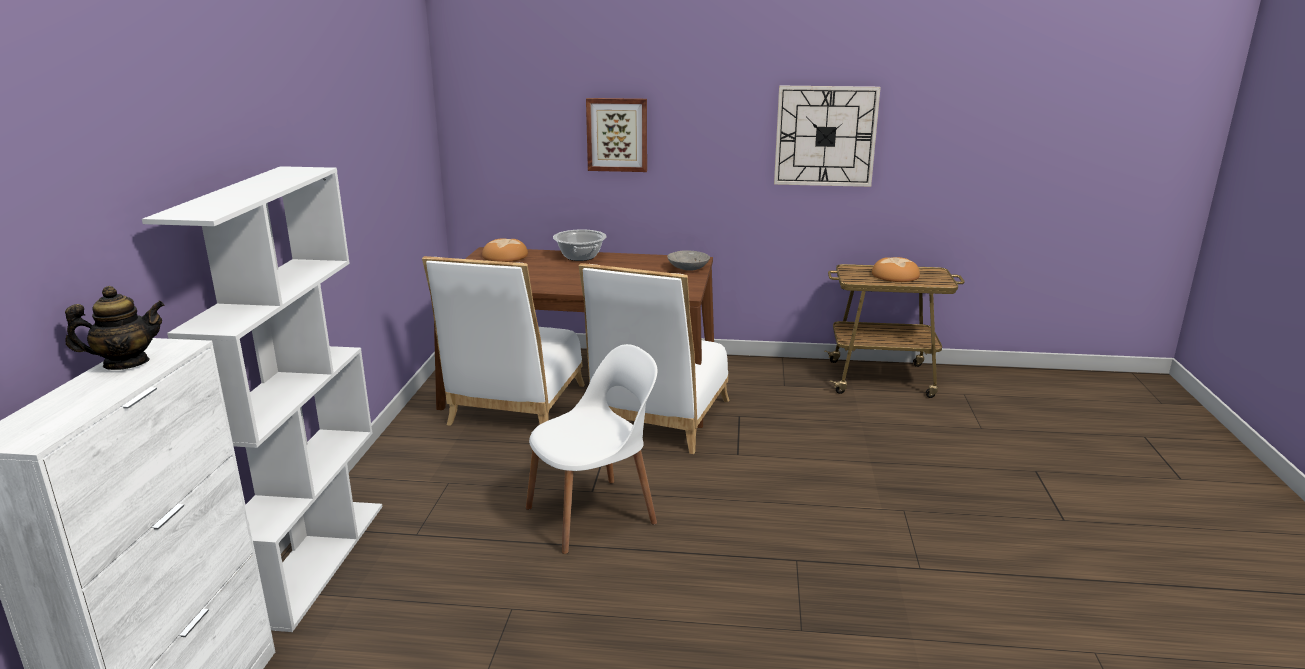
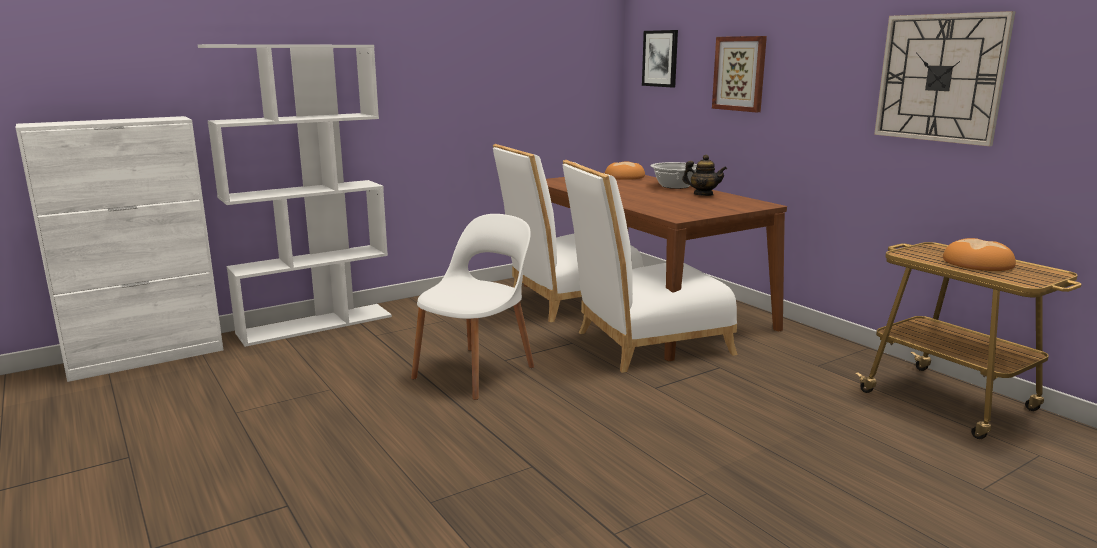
camera: 50 degrees right, 5 degrees down
teapot [65,286,165,370] -> teapot moved to [682,155,727,196]
white chair [526,344,657,554] -> white chair turned 75 degrees counterclockwise [411,214,534,400]
grey bowl [667,250,710,271] -> none
none -> picture [642,30,678,87]

